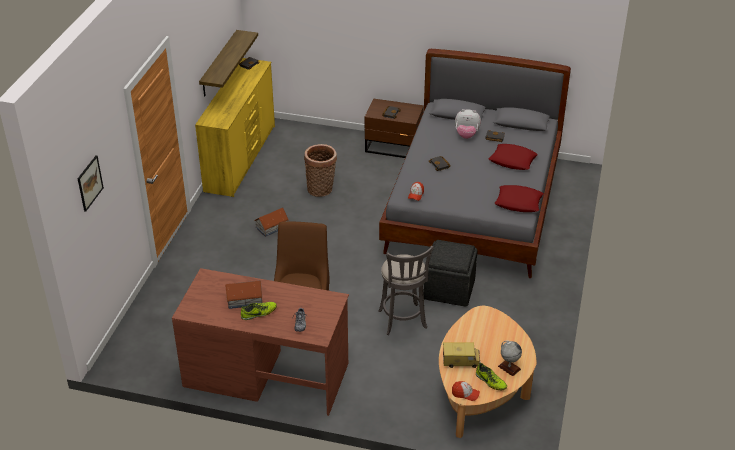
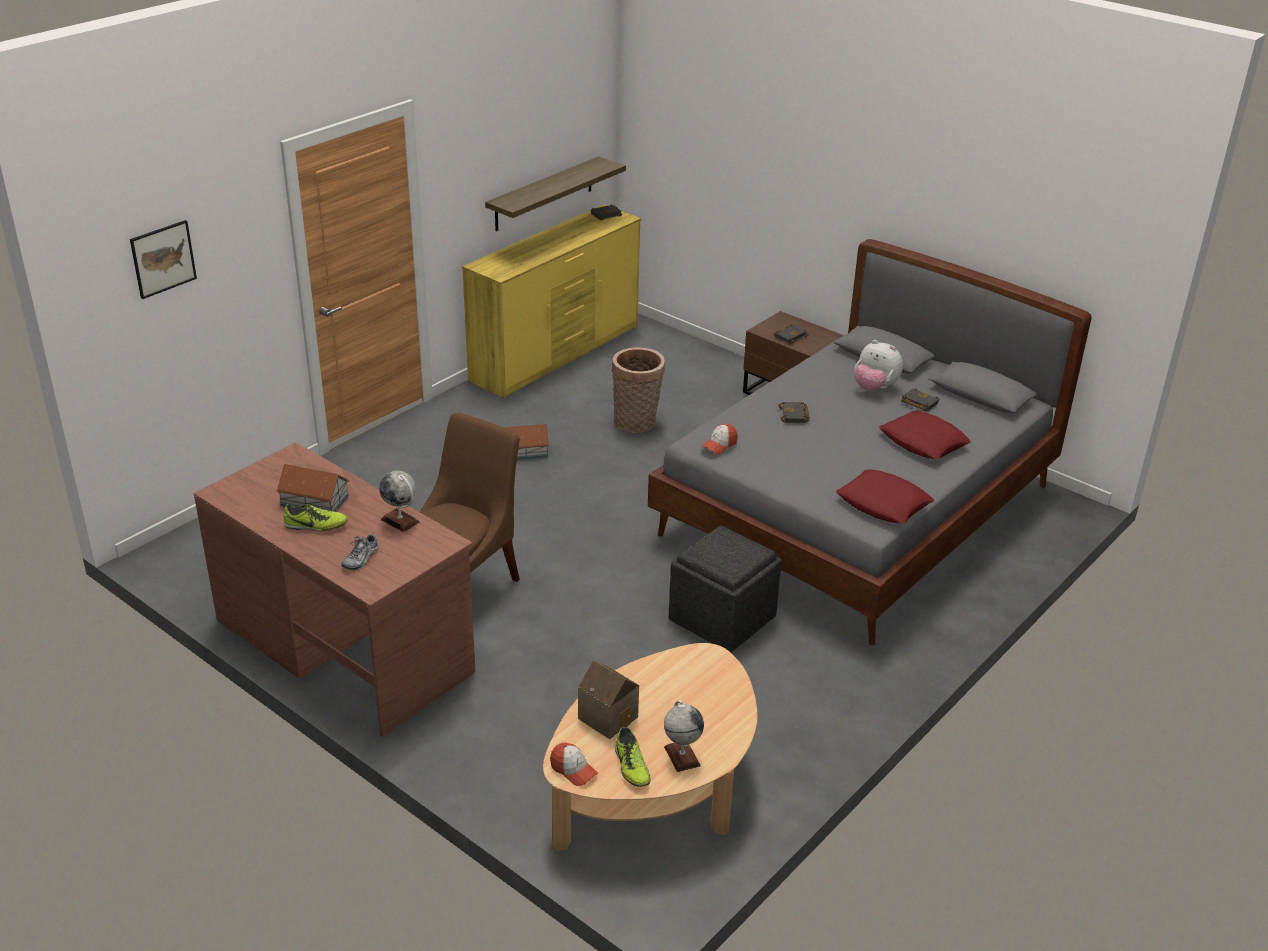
camera: 25 degrees right, 5 degrees down
grey stool [378,246,433,335] -> none
toy truck [443,342,481,368] -> toy house [578,660,639,739]
none -> globe [379,471,420,532]

